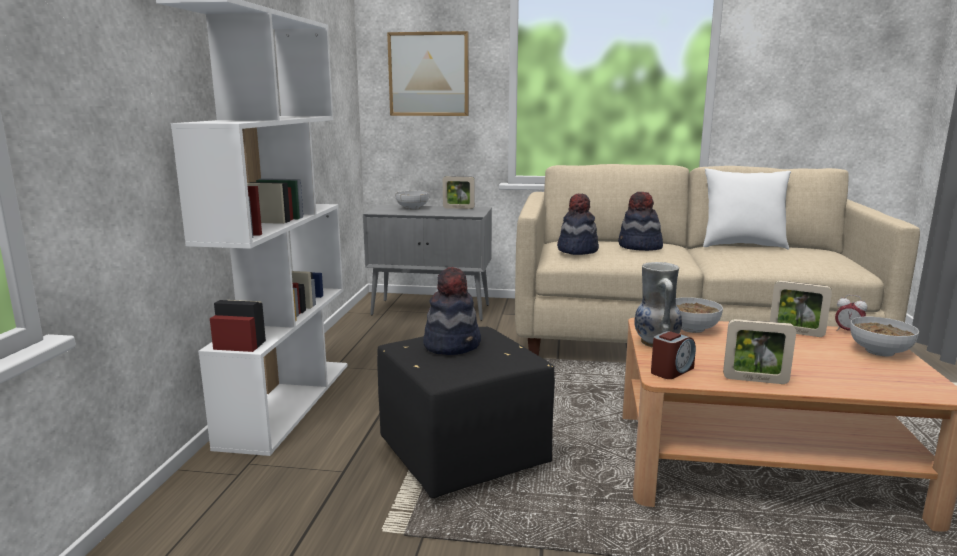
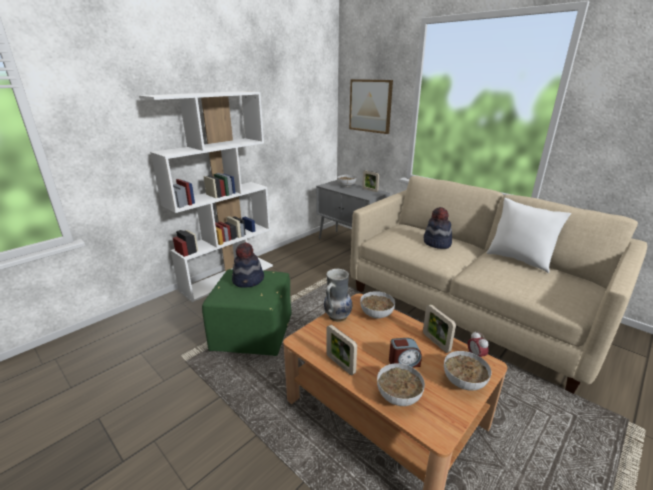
camera: 35 degrees right, 10 degrees up
black ottoman [377,326,555,498] -> green ottoman [202,269,292,356]
hat [557,194,599,255] -> none
alarm clock [651,331,696,379] -> alarm clock moved to [389,338,422,368]
none -> bowl [377,364,425,406]

